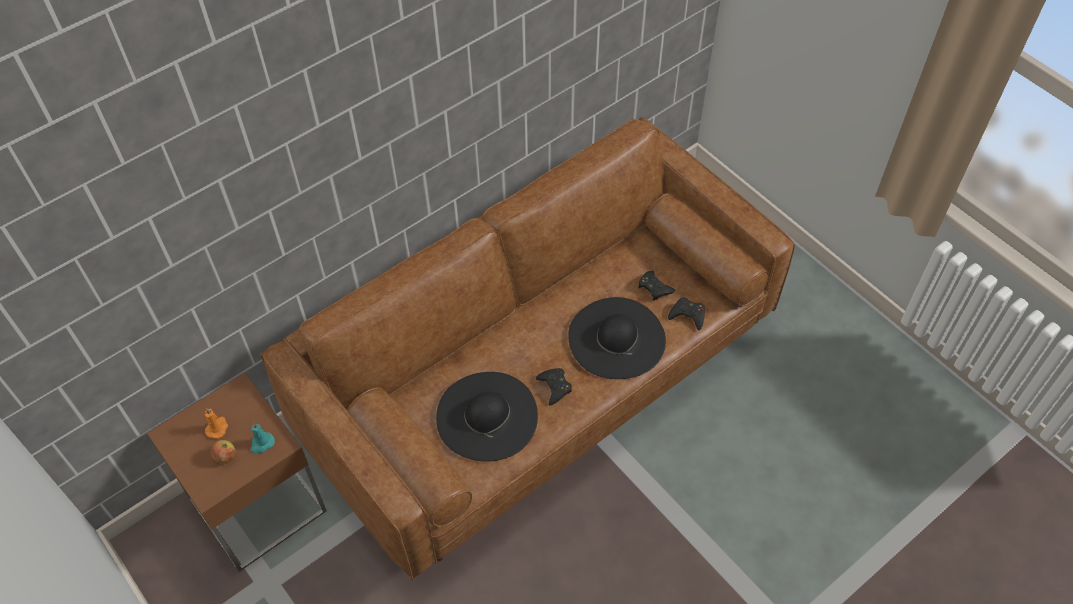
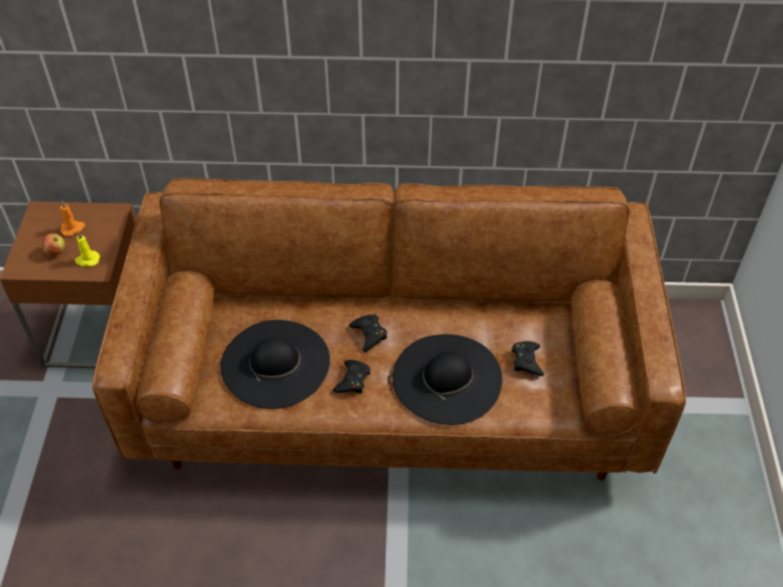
camera: 40 degrees right, 5 degrees down
turquoise candle [250,423,275,453] -> yellow candle [75,232,100,267]
black game controller [668,297,705,330] -> black game controller moved to [349,315,387,352]

